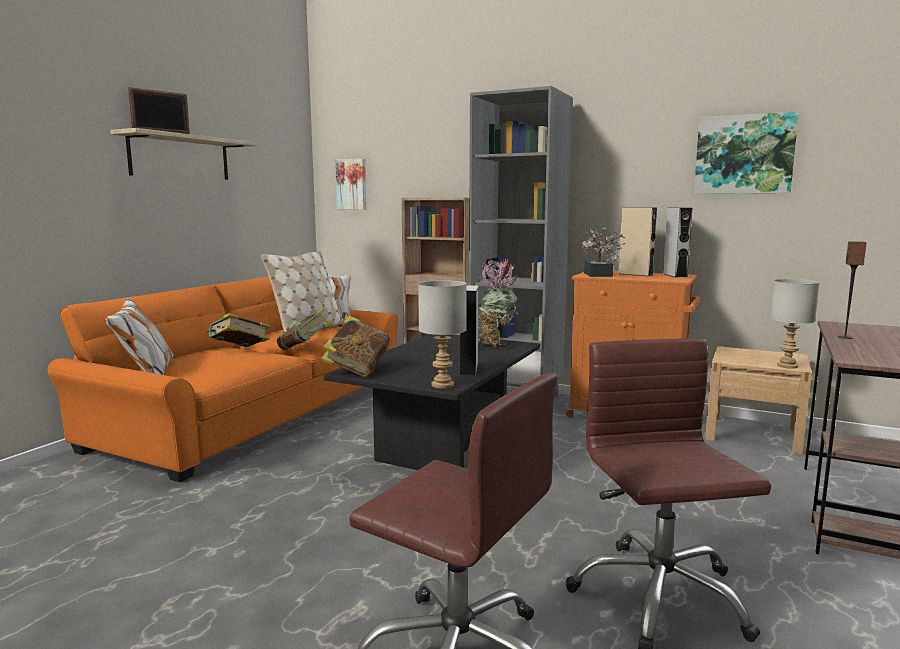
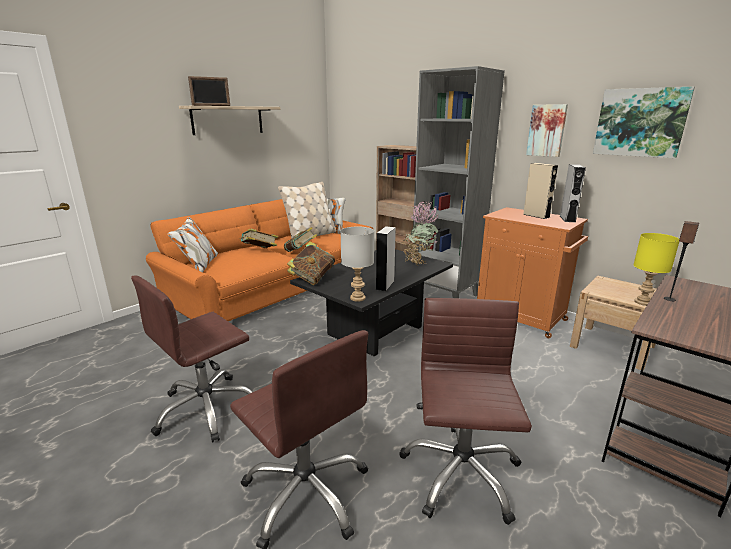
camera: 15 degrees right, 10 degrees up
picture [335,159,366,210] -> picture moved to [526,104,568,157]
potted plant [580,227,625,277] -> none
grey table lamp [770,279,820,369] -> yellow table lamp [633,233,679,306]
none -> brown office chair [131,275,253,443]

